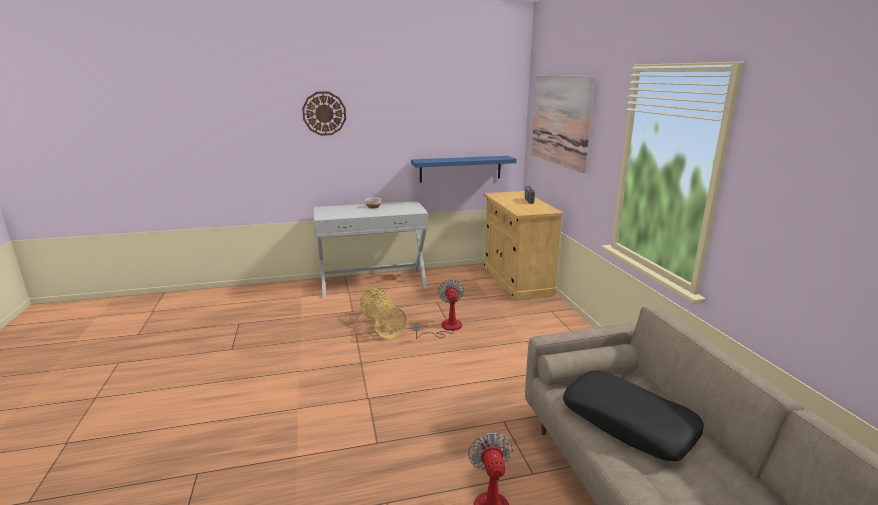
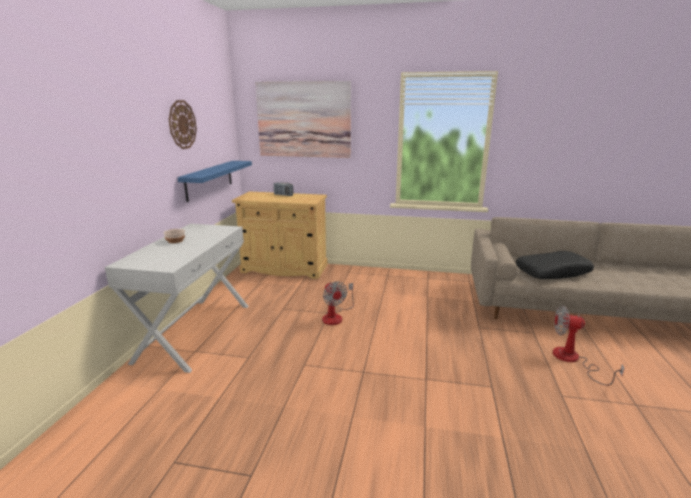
camera: 65 degrees left, 0 degrees up
wall clock [302,92,346,136] -> wall clock moved to [169,100,197,149]
basket [359,287,407,339] -> none
fan [413,279,464,339] -> fan turned 135 degrees counterclockwise [322,281,354,325]

